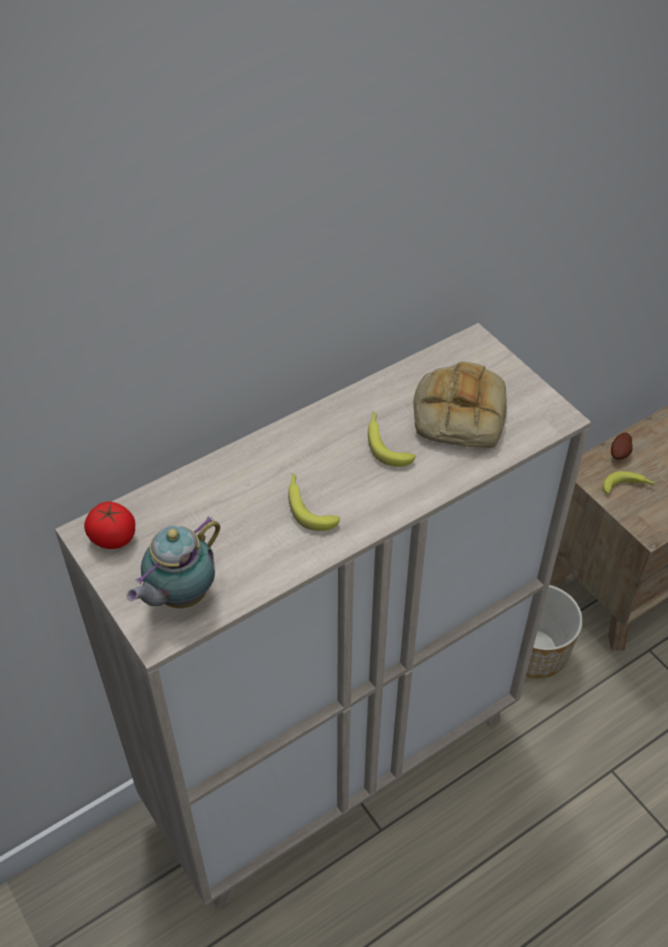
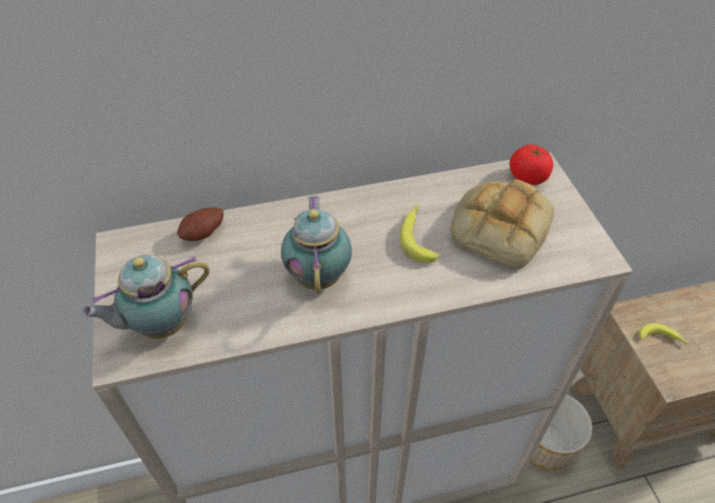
camera: 20 degrees right, 0 degrees up
tomato [84,502,135,549] -> tomato moved to [510,144,553,185]
banana [288,473,340,531] -> teapot [281,196,352,293]
potato [611,432,633,460] -> potato moved to [177,207,224,241]

